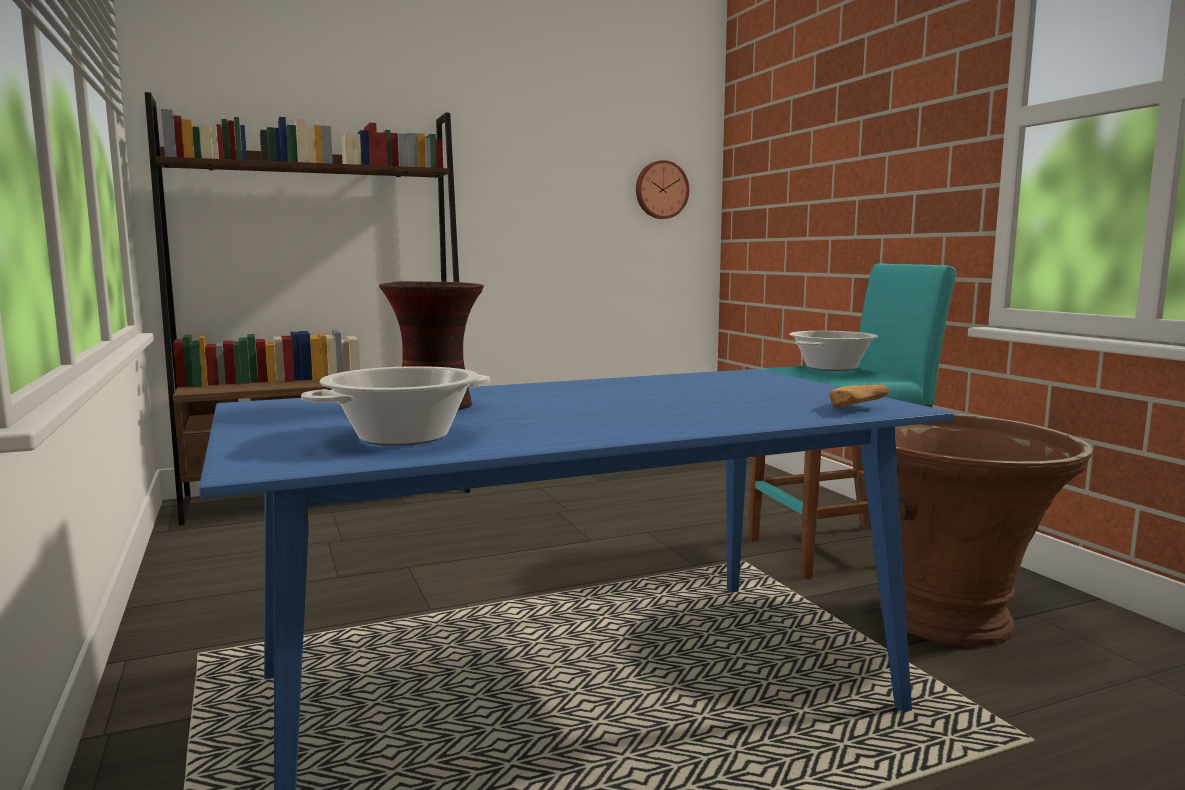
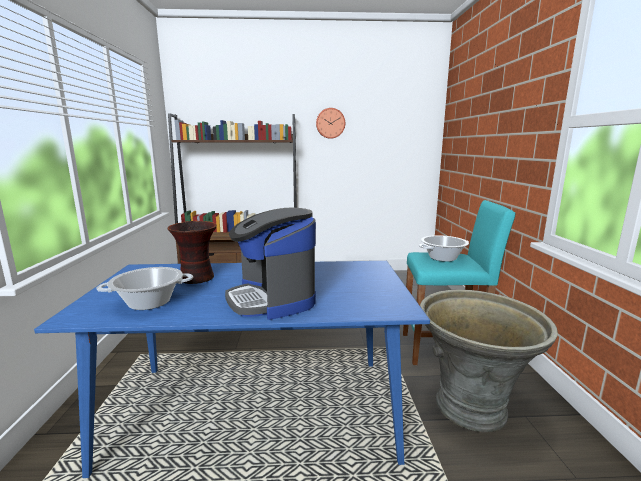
camera: 20 degrees right, 5 degrees up
wall clock [636,160,689,219] -> wall clock moved to [316,108,345,139]
bread [830,385,889,407] -> none
brown planter [853,413,1093,646] -> grey planter [420,289,558,432]
none -> coffee machine [225,208,316,320]

